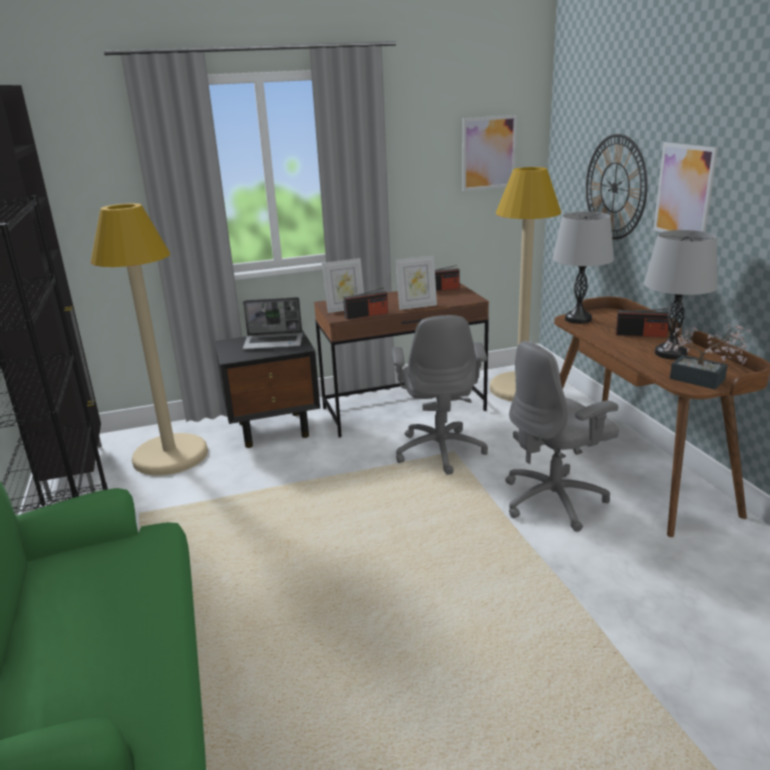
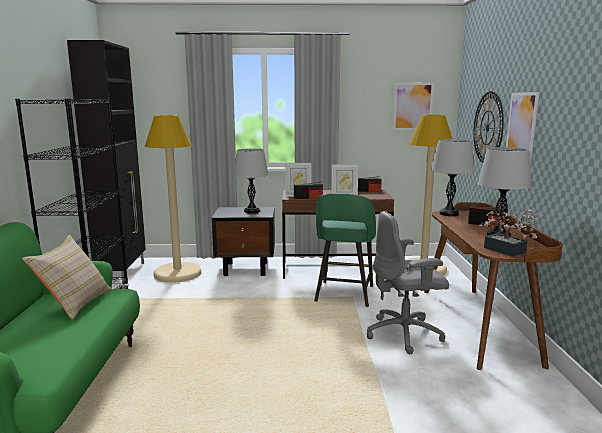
camera: 15 degrees right, 10 degrees down
laptop [243,297,303,350] -> grey table lamp [234,148,269,213]
grey office chair [392,315,488,474] -> green stool [314,193,376,307]
none -> beige pillow [22,235,112,320]

